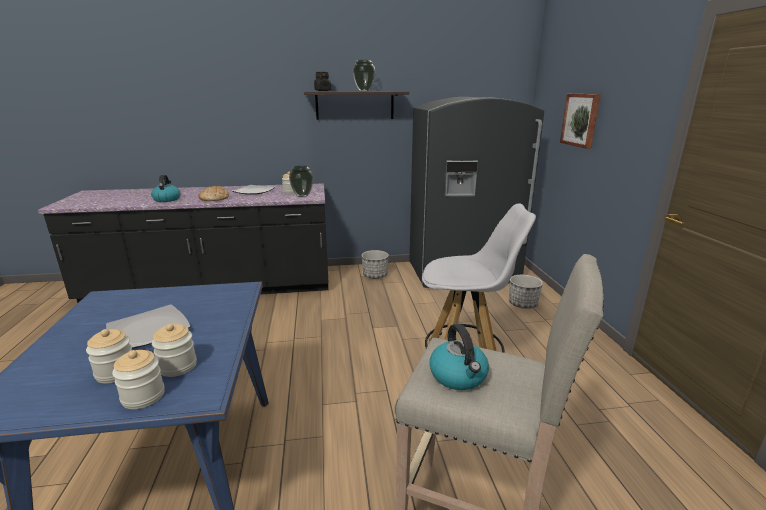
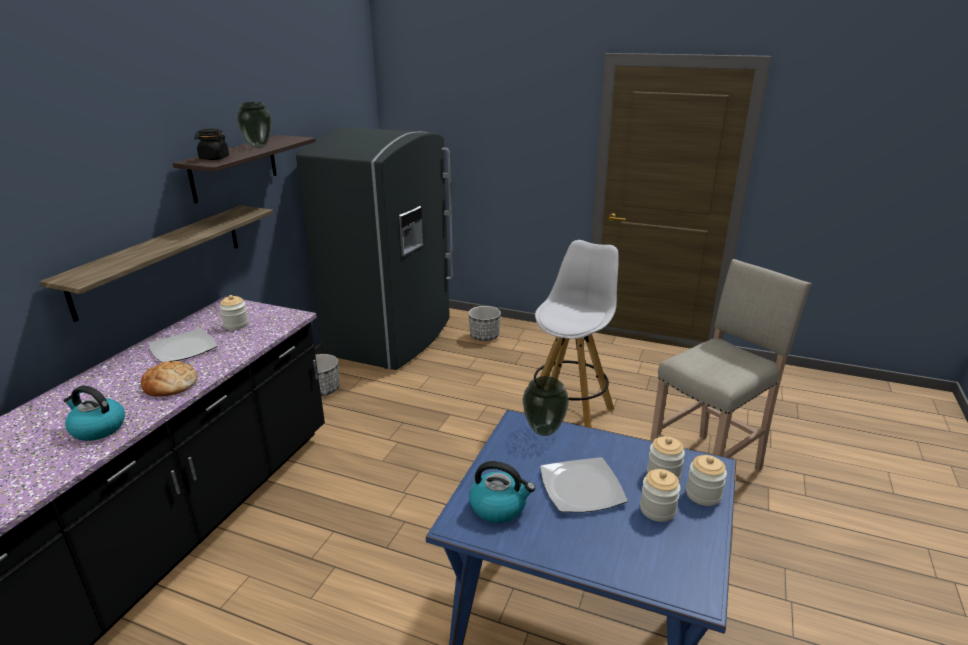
camera: 60 degrees left, 5 degrees up
vase [289,166,313,197] -> vase moved to [522,376,569,436]
kettle [429,324,489,390] -> kettle moved to [469,461,535,523]
picture [560,94,601,149] -> none
none -> shelf [40,206,273,322]

